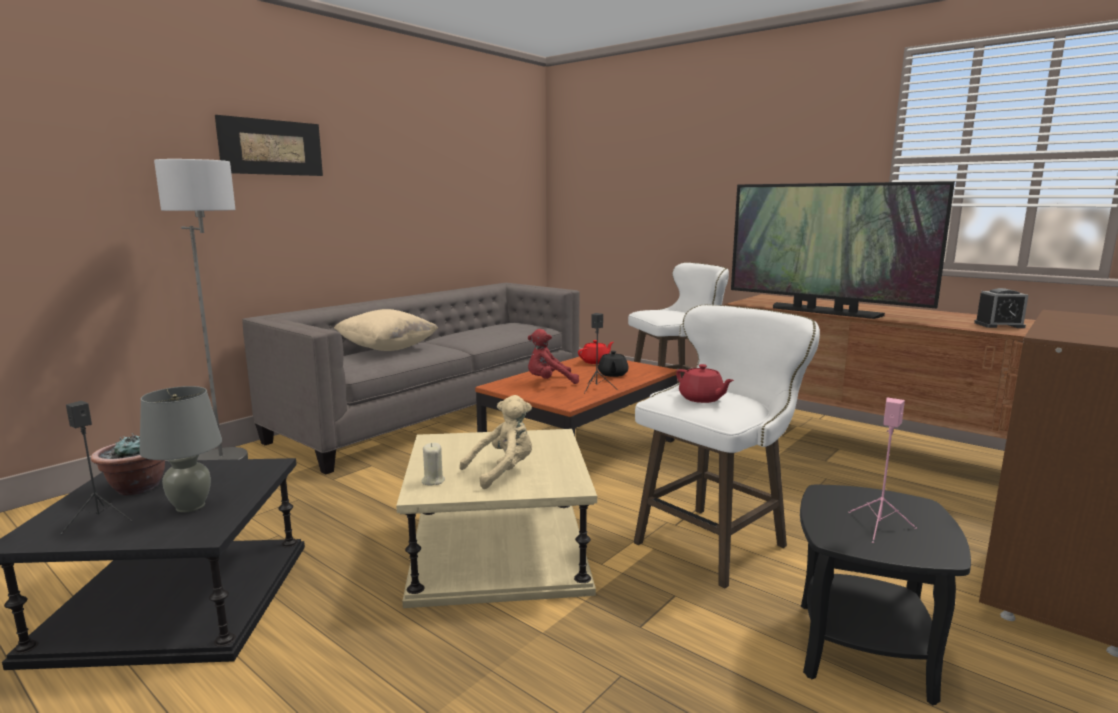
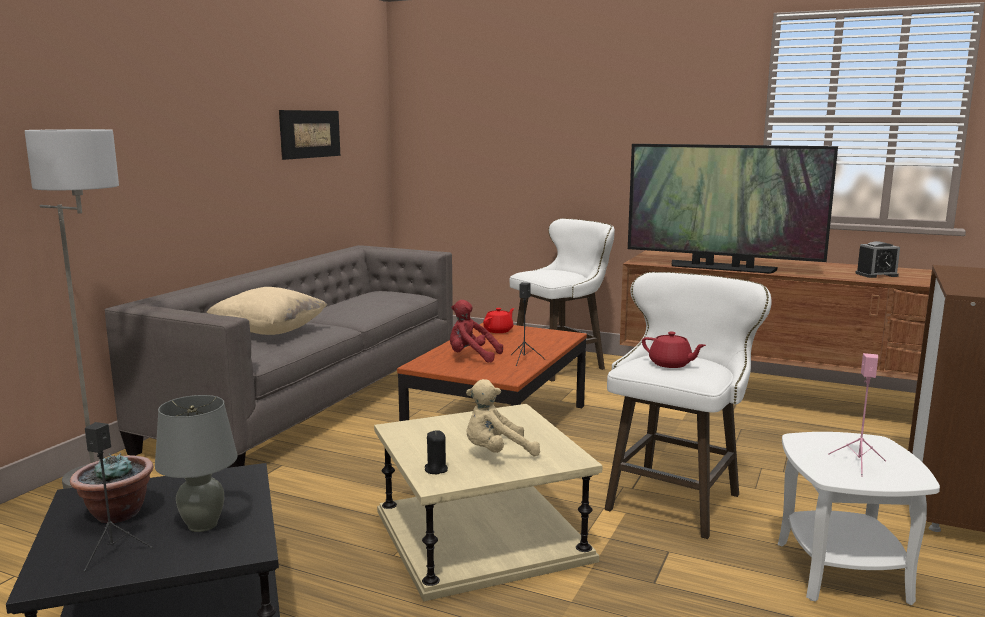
camera: 15 degrees left, 0 degrees up
picture [215,115,323,176] -> picture moved to [279,110,340,160]
beige candle [422,443,445,486] -> black candle [425,430,448,474]
beige plush toy [459,395,532,489] -> beige plush toy turned 150 degrees counterclockwise [466,379,540,456]
red plush toy [528,329,579,384] -> red plush toy turned 45 degrees clockwise [450,300,503,363]
black teapot [598,351,629,377] -> none
black side table [800,485,971,705] -> white side table [778,432,940,605]

